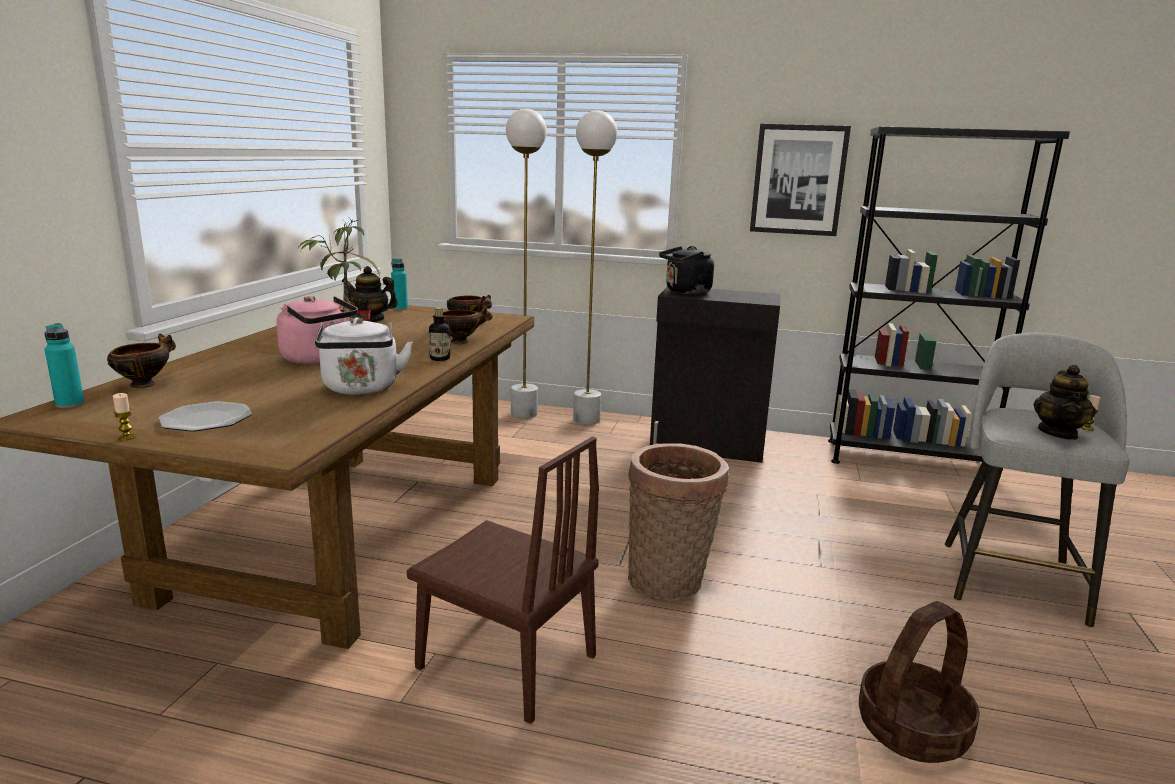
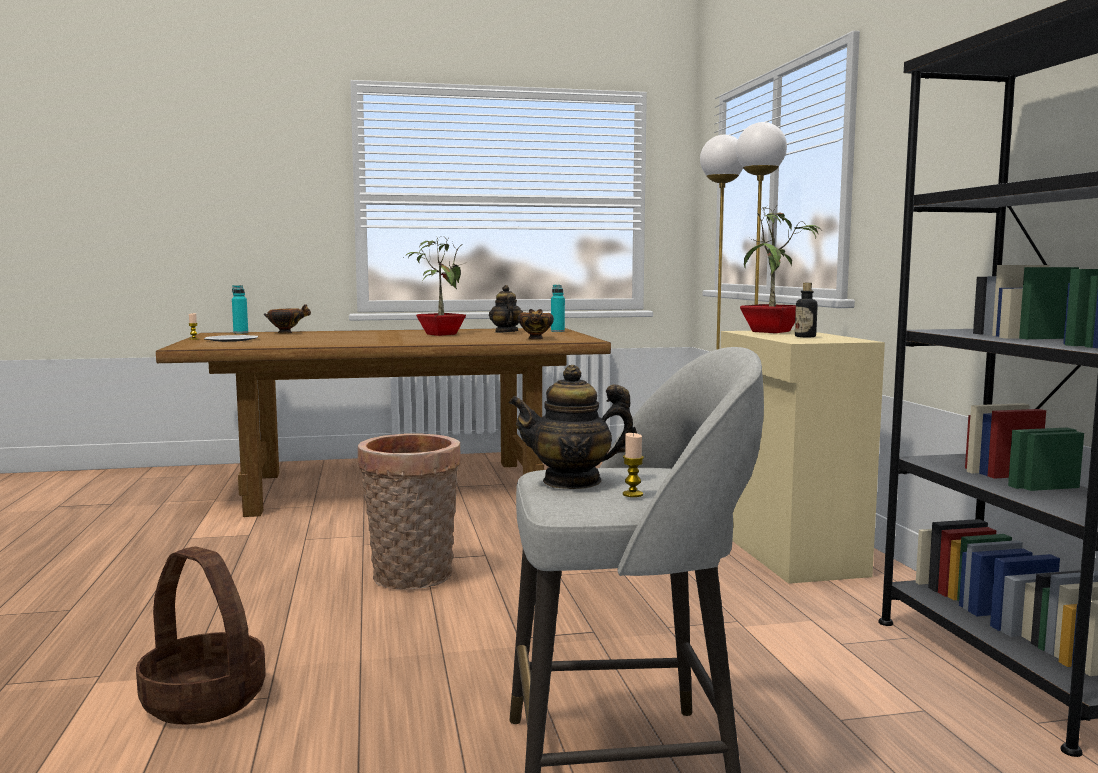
camera: 65 degrees right, 10 degrees down
pink kettle [276,296,358,364] -> none
white kettle [315,317,413,395] -> none
brown chair [407,436,599,724] -> none
bottle [429,307,450,361] -> bottle moved to [795,283,818,337]
bowl [433,306,493,344] -> none
black cabinet [650,286,781,463] -> beige cabinet [721,330,885,584]
black kettle [659,246,714,294] -> potted plant [740,205,821,333]
picture [750,124,851,236] -> none

